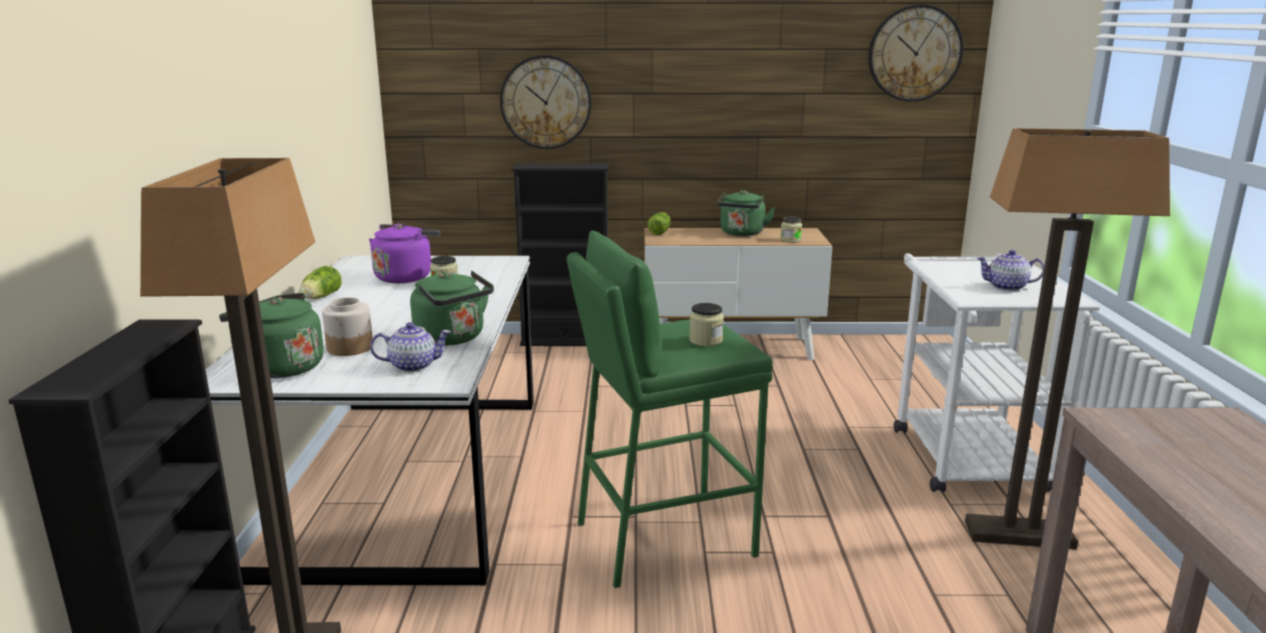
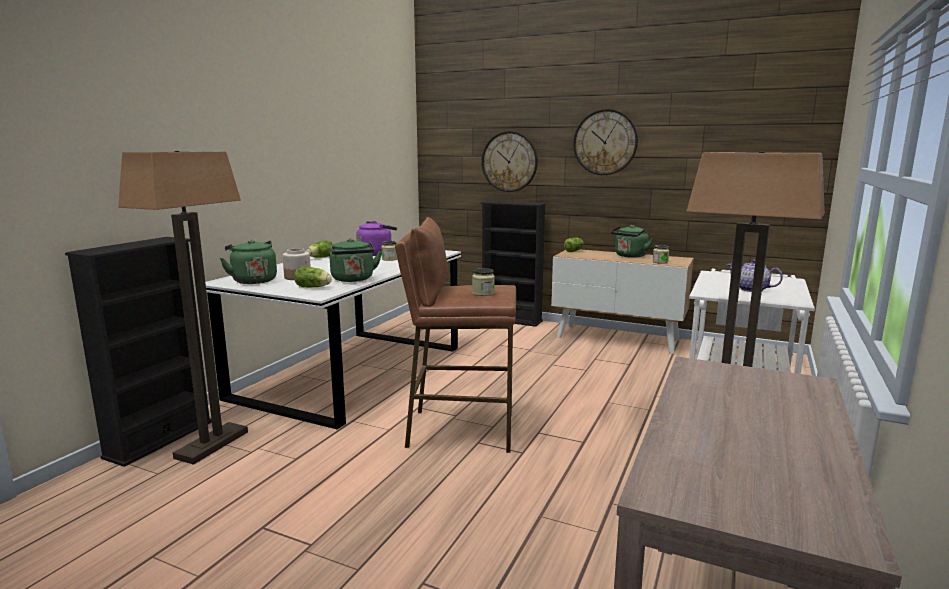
camera: 25 degrees right, 5 degrees down
teapot [370,322,451,372] -> lettuce [294,267,332,288]
green stool [567,231,773,588] -> brown stool [395,217,516,453]
wall clock [868,4,963,102] -> wall clock moved to [573,109,638,175]

